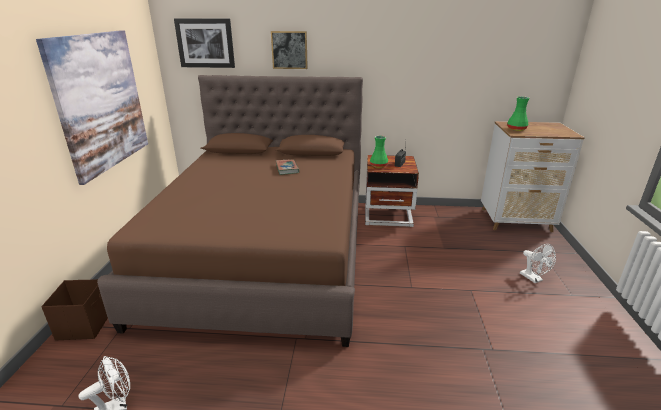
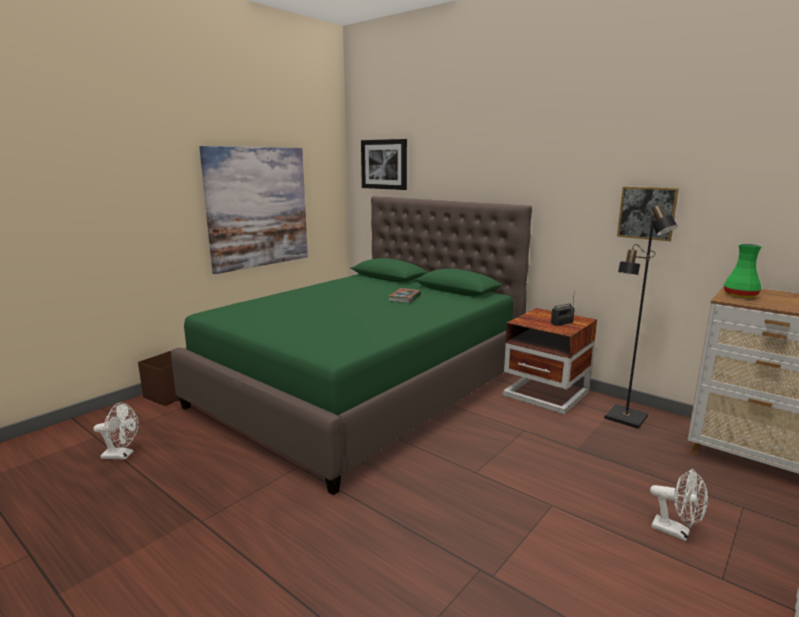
camera: 35 degrees right, 10 degrees down
brown bed [97,75,363,347] -> green bed [171,196,532,495]
picture [271,31,308,69] -> picture moved to [617,186,679,241]
green vase [370,136,388,168] -> none
white fan [520,244,556,283] -> white fan turned 60 degrees counterclockwise [650,469,708,541]
none -> black floor lamp [604,203,677,429]

